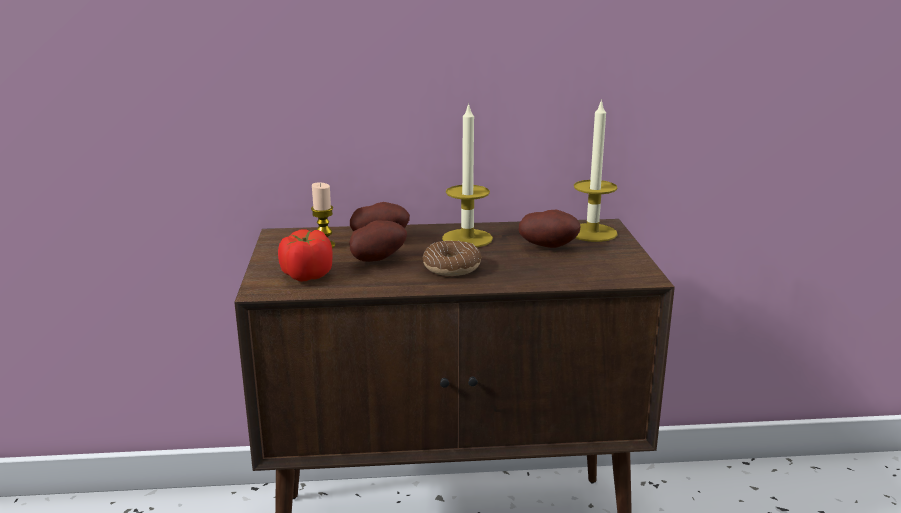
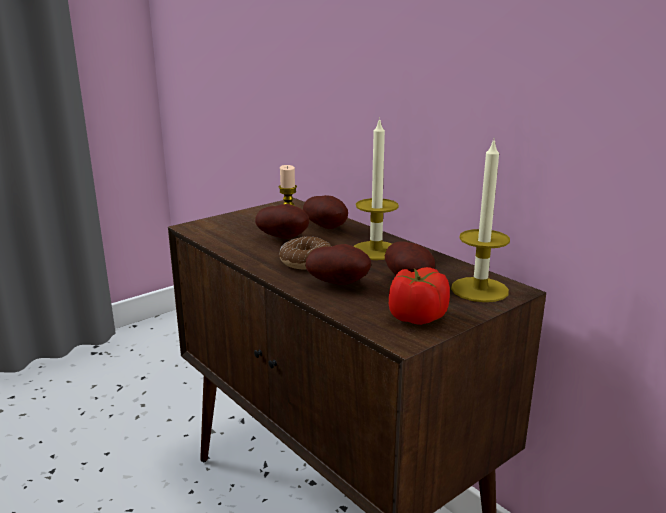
camera: 55 degrees right, 0 degrees up
tomato [278,229,333,282] -> tomato moved to [389,267,450,325]
none -> potato [305,244,371,285]

